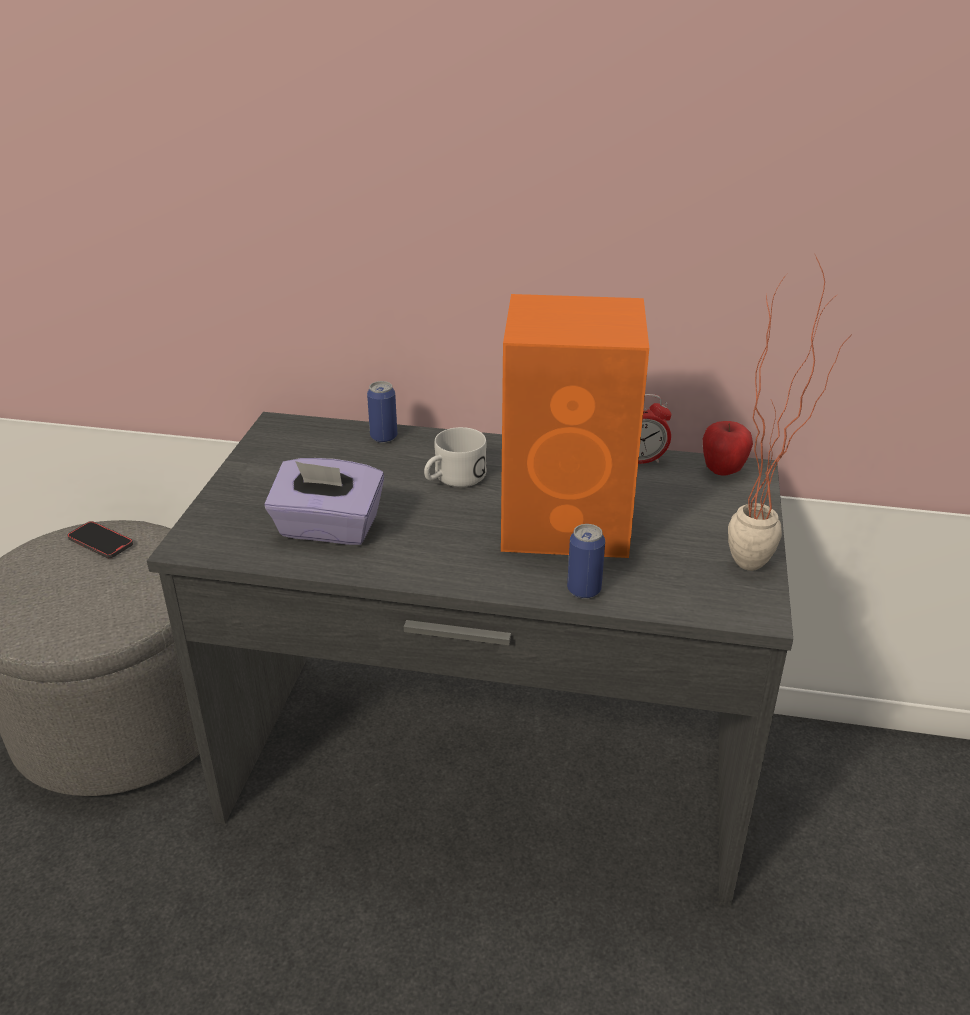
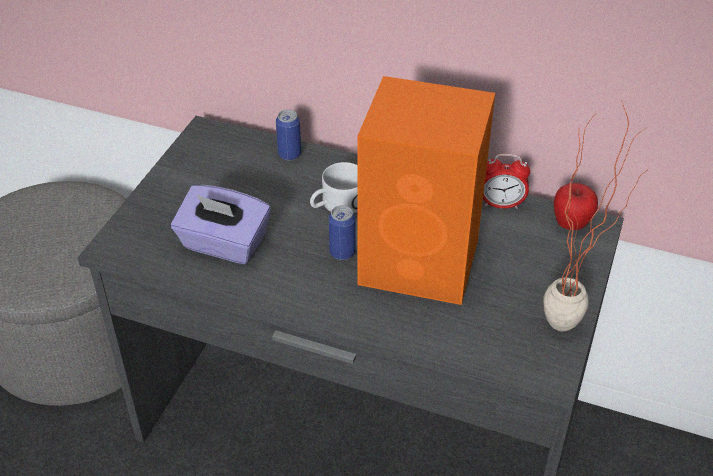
camera: 10 degrees right, 10 degrees up
phone [67,521,133,558] -> none
can [567,524,605,599] -> can moved to [329,205,356,260]

